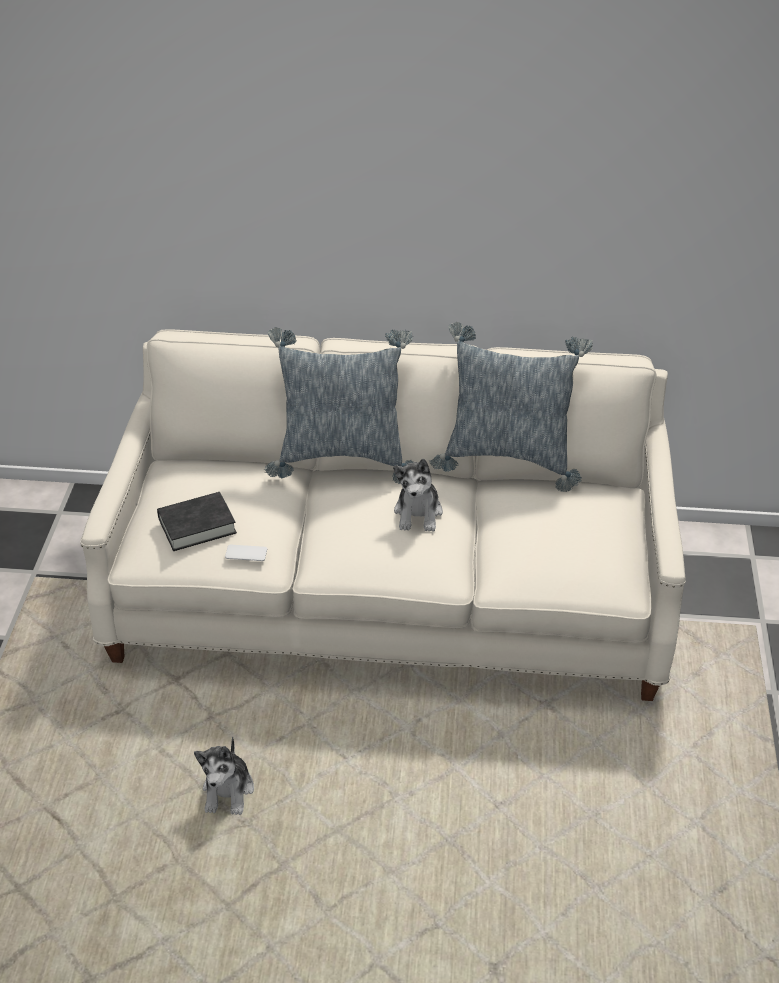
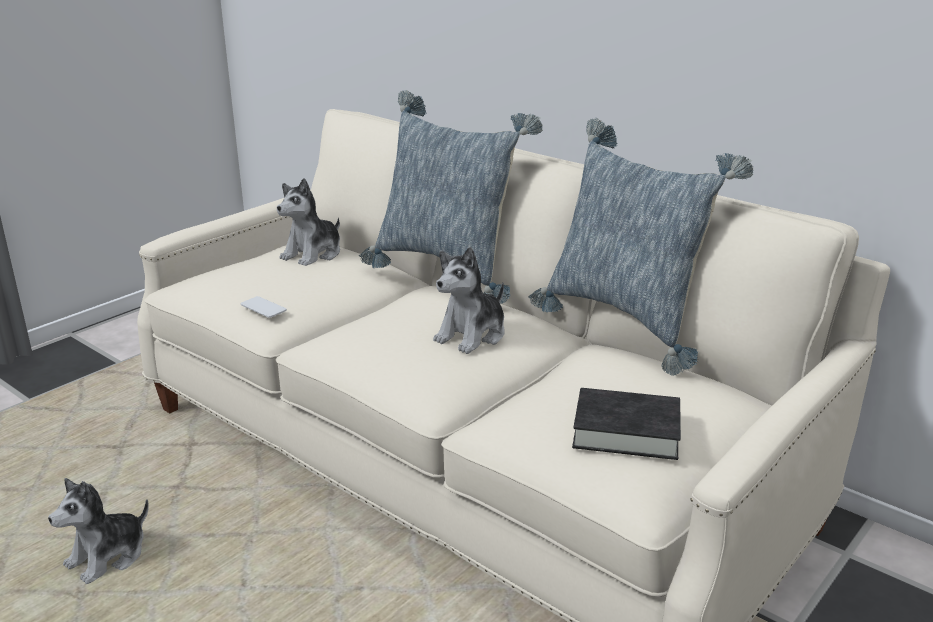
camera: 35 degrees right, 15 degrees down
black book [157,492,237,551] -> black book moved to [572,388,681,460]
none -> plush toy [277,178,340,266]

